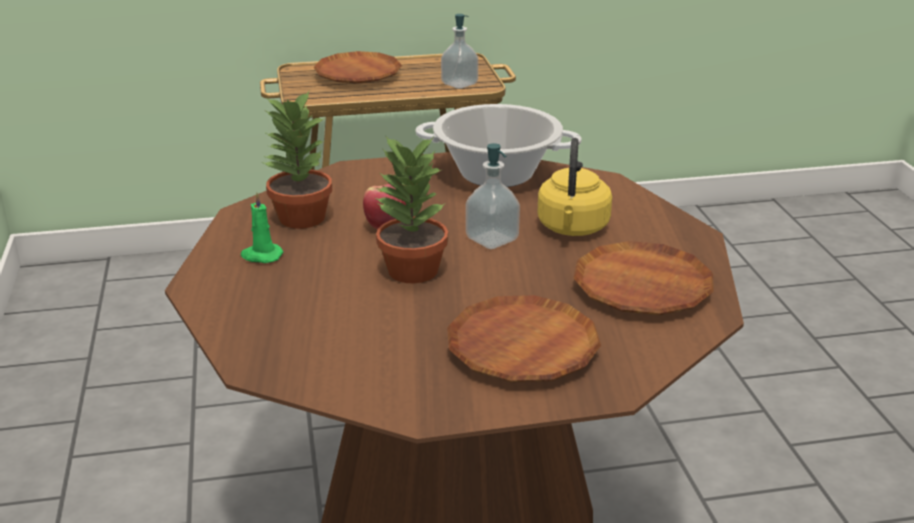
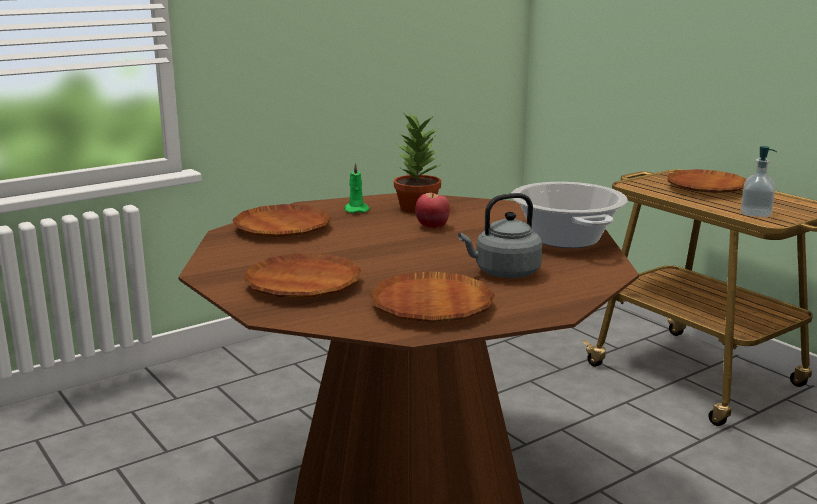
camera: 65 degrees right, 10 degrees down
potted plant [375,136,448,283] -> none
soap dispenser [466,143,520,249] -> none
yellow kettle [537,138,612,236] -> grey kettle [458,193,542,278]
none -> brown plate [232,204,331,237]

